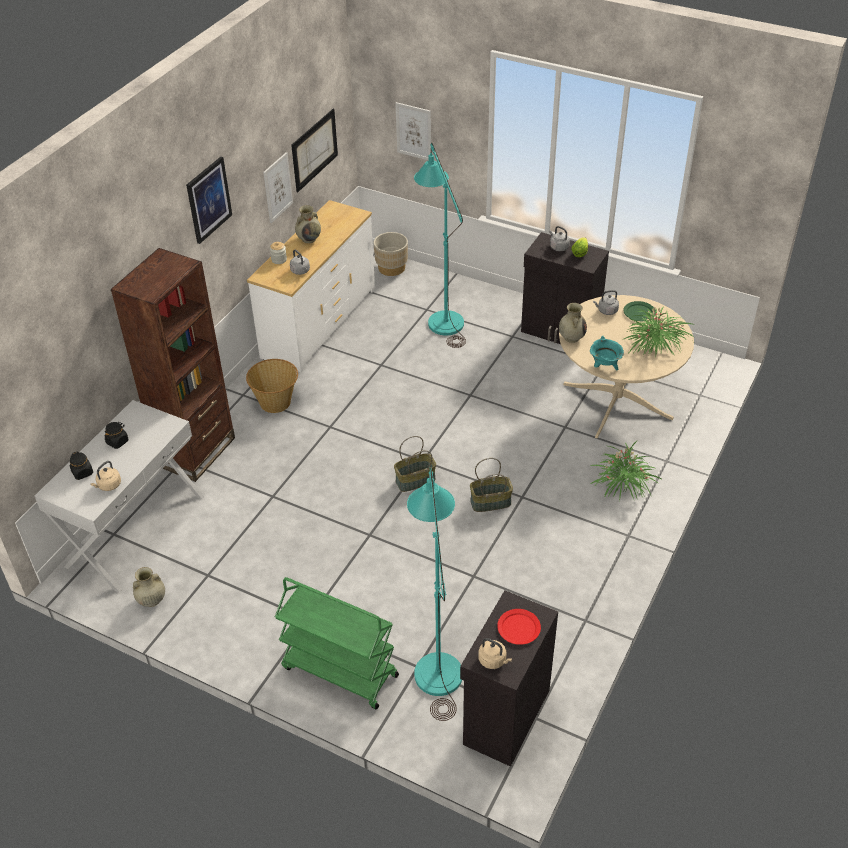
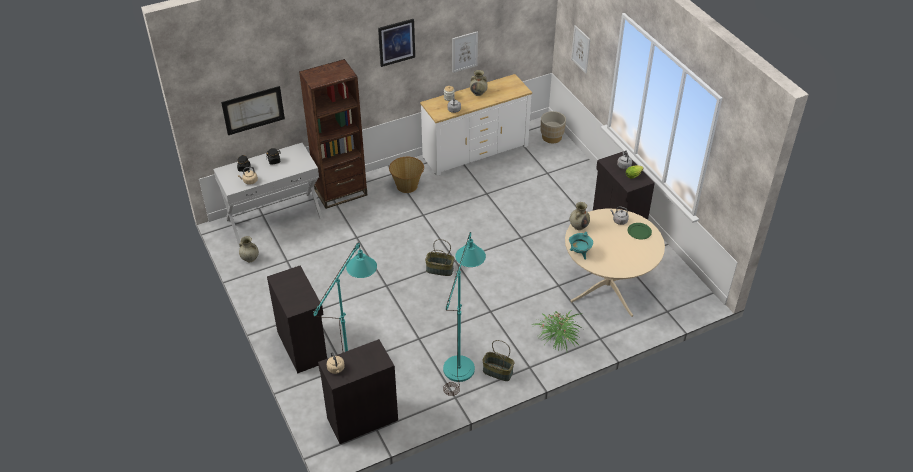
camera: 35 degrees right, 0 degrees up
green cart [275,577,399,709] -> black cabinet [267,266,327,373]
picture [291,109,338,192] -> picture moved to [221,86,285,135]
turquoise floor lamp [414,143,466,348] -> turquoise floor lamp moved to [443,232,486,396]
basket [470,458,513,512] -> basket moved to [482,340,514,381]
red plate [497,609,541,645] -> none
potted plant [622,306,695,356] -> none

